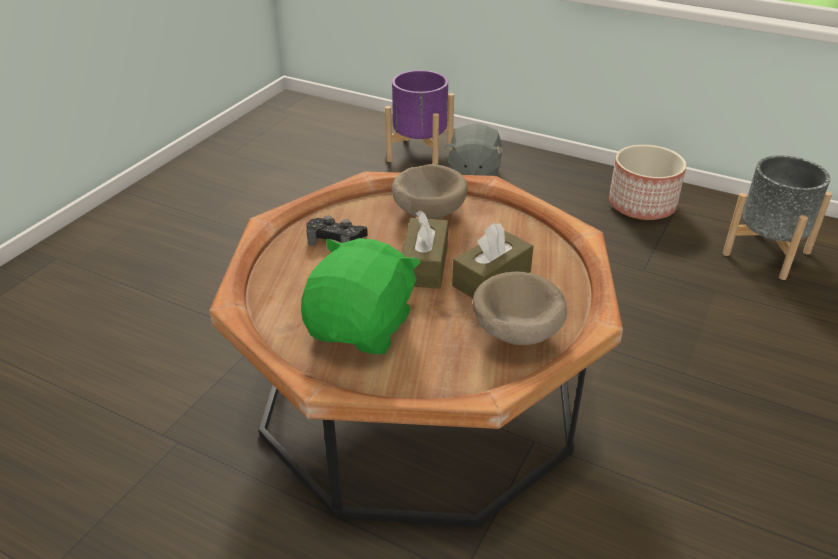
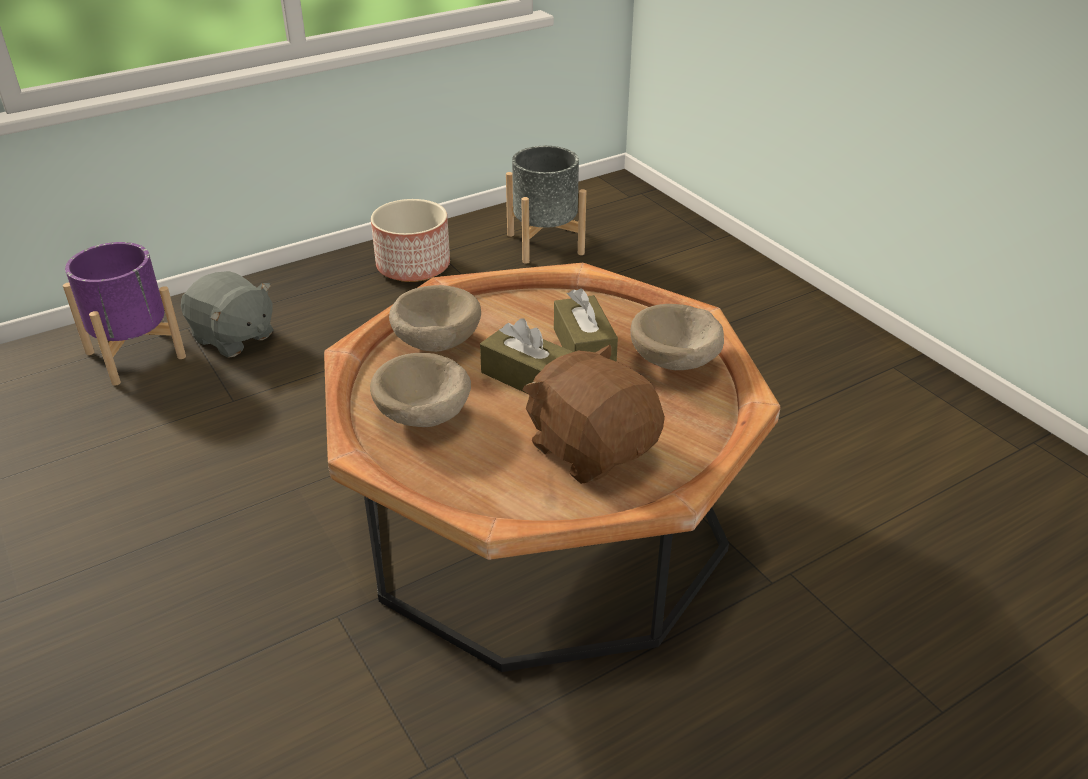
camera: 60 degrees left, 0 degrees up
green plush toy [301,238,421,354] -> brown plush toy [523,345,665,484]
black game controller [306,216,368,246] -> beige bowl [370,353,471,427]

